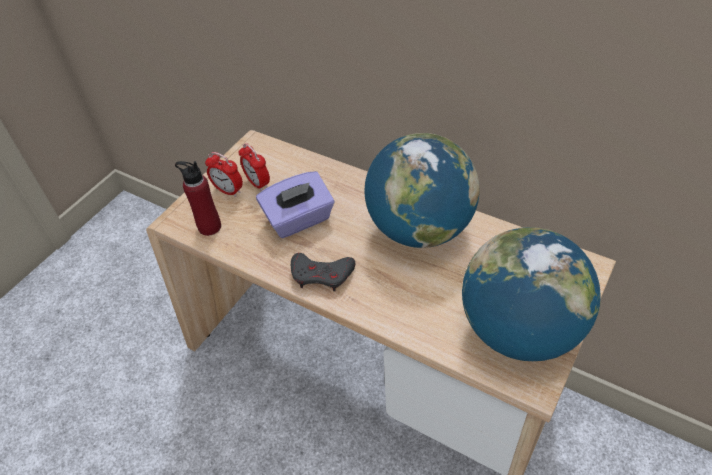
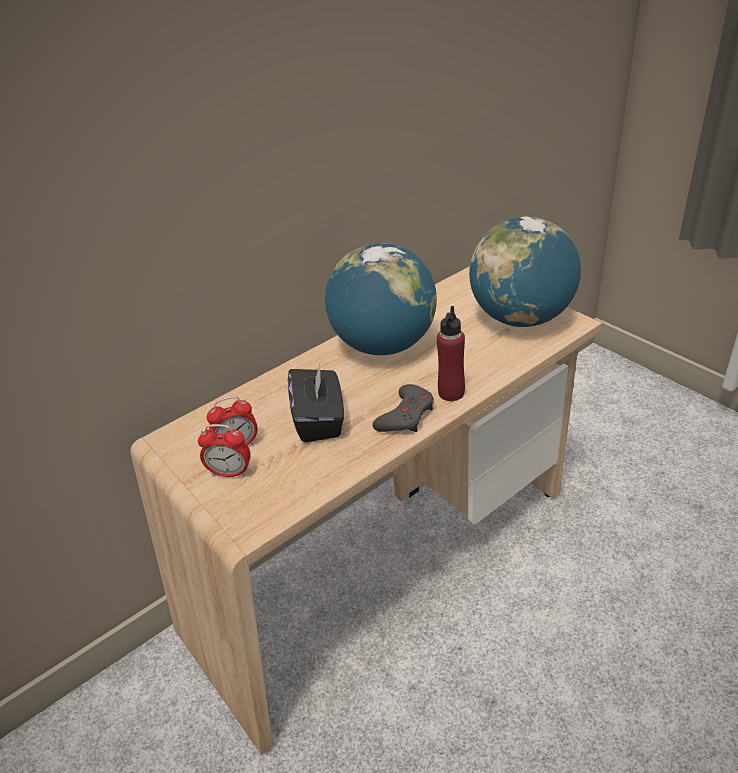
camera: 70 degrees left, 10 degrees down
red bottle [175,161,221,236] -> red bottle moved to [437,306,465,401]
alarm clock [205,152,243,197] -> alarm clock turned 45 degrees clockwise [198,424,251,477]
purple tissue box [256,171,334,238] -> black tissue box [288,364,344,443]

